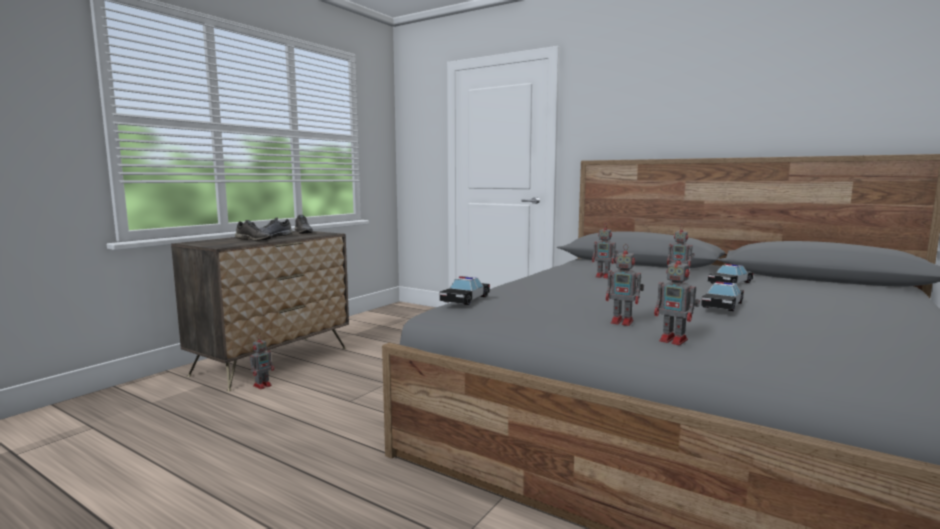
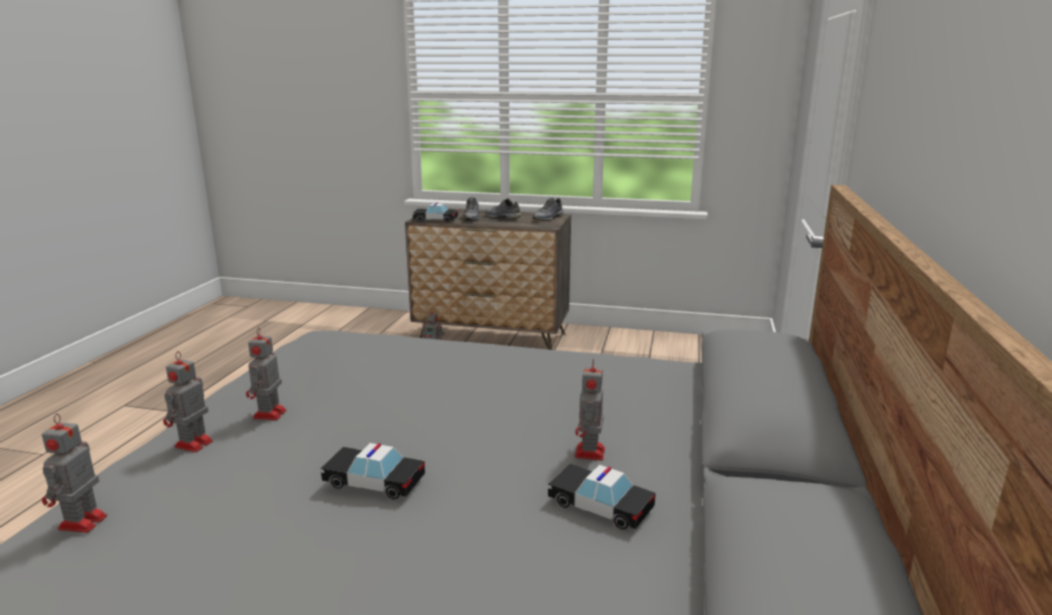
camera: 70 degrees right, 10 degrees up
toy car [440,276,490,305] -> toy car moved to [412,202,458,223]
toy robot [592,226,618,278] -> toy robot moved to [42,414,107,533]

